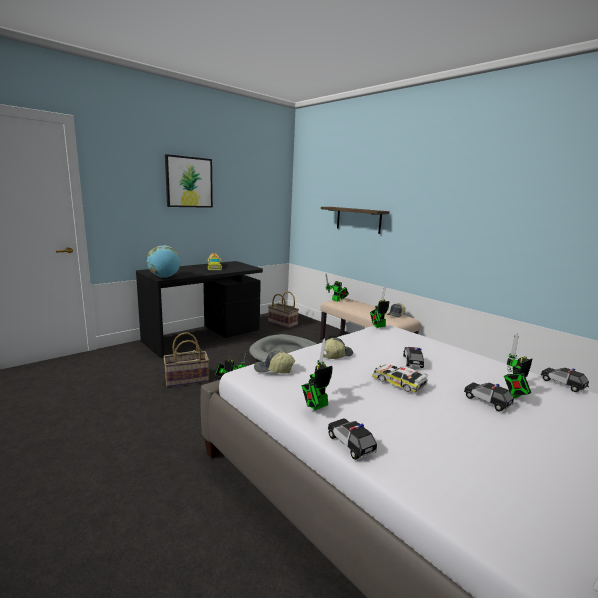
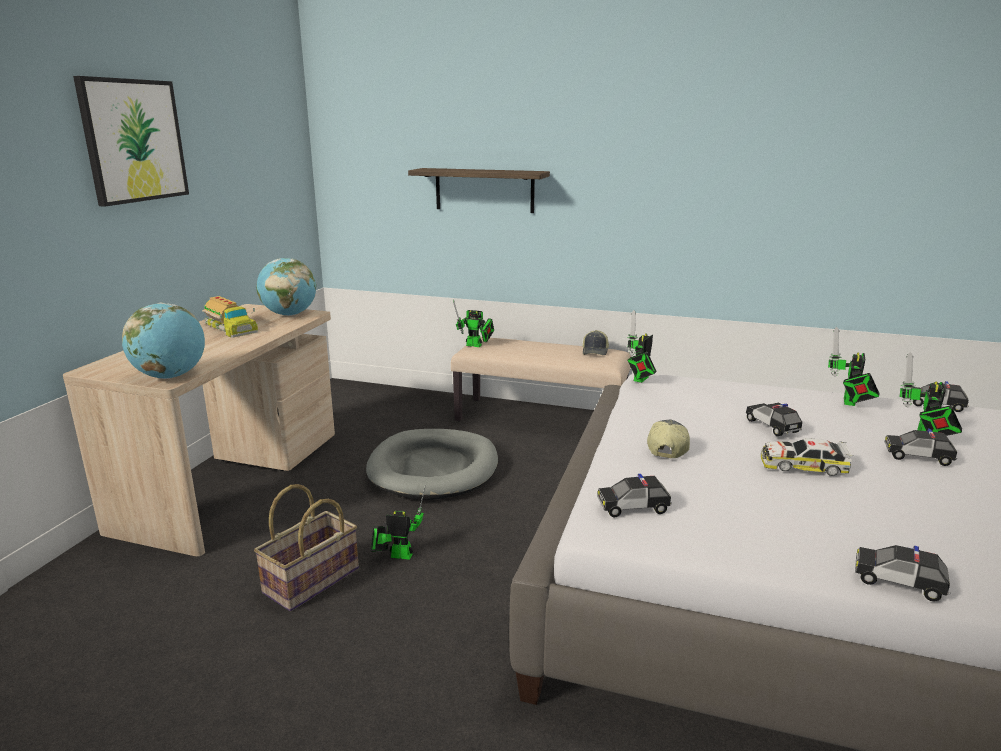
camera: 30 degrees left, 5 degrees up
black desk [136,261,263,358] -> beige desk [63,304,335,556]
cap [254,350,295,373] -> toy car [597,474,672,517]
basket [268,291,299,328] -> none
toy robot [302,338,333,410] -> toy robot moved to [828,327,880,406]
none -> globe [256,258,316,316]

